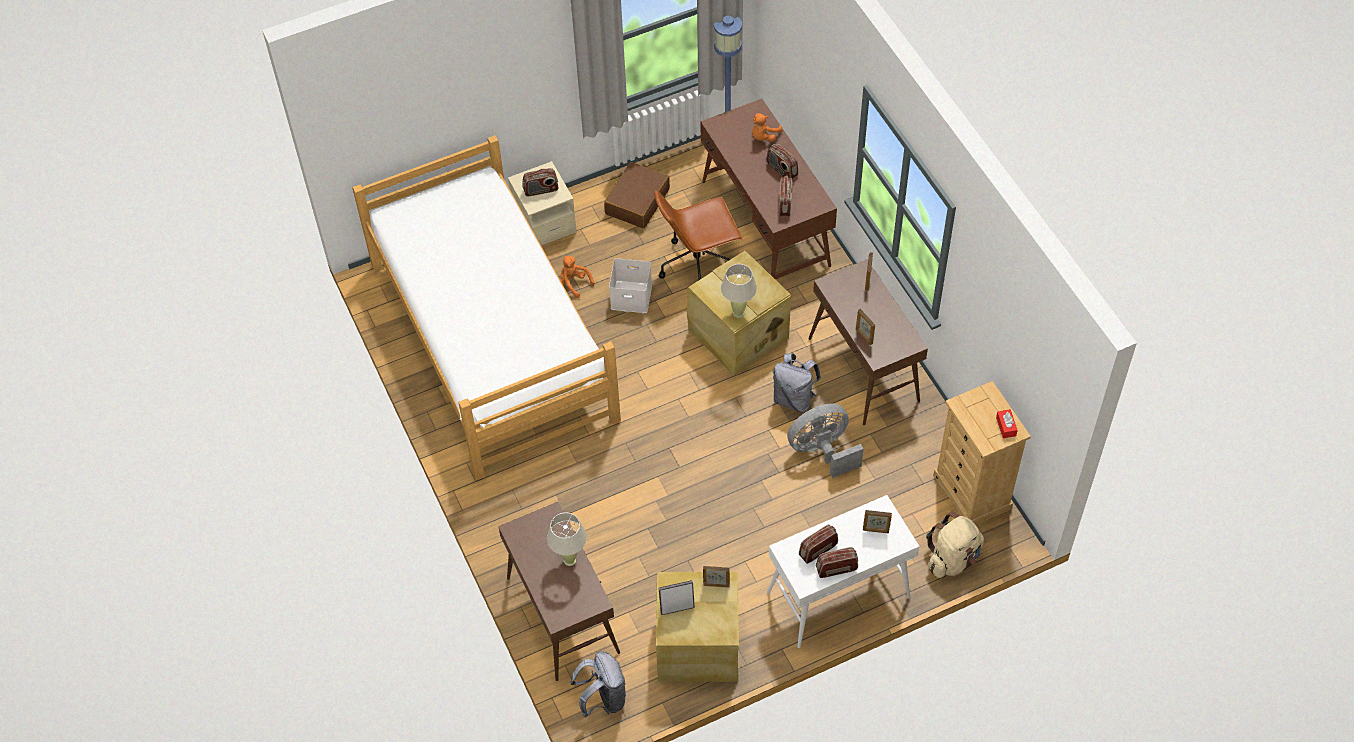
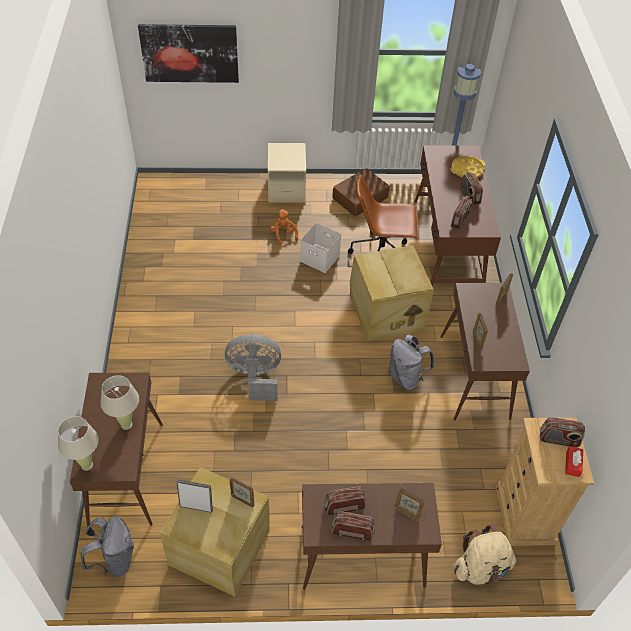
camera: 20 degrees right, 5 degrees down
bed [352,135,621,480] -> none
radio [522,168,558,196] -> radio moved to [540,417,585,447]
beige table lamp [721,264,757,318] -> beige table lamp moved to [58,416,98,471]
orange plush toy [752,113,783,142] -> yellow tray [450,156,485,178]
white console table [767,495,920,648] -> brown console table [302,483,442,590]
grey fan [787,403,864,478] -> grey fan moved to [225,334,281,401]
none -> picture [138,24,239,83]

